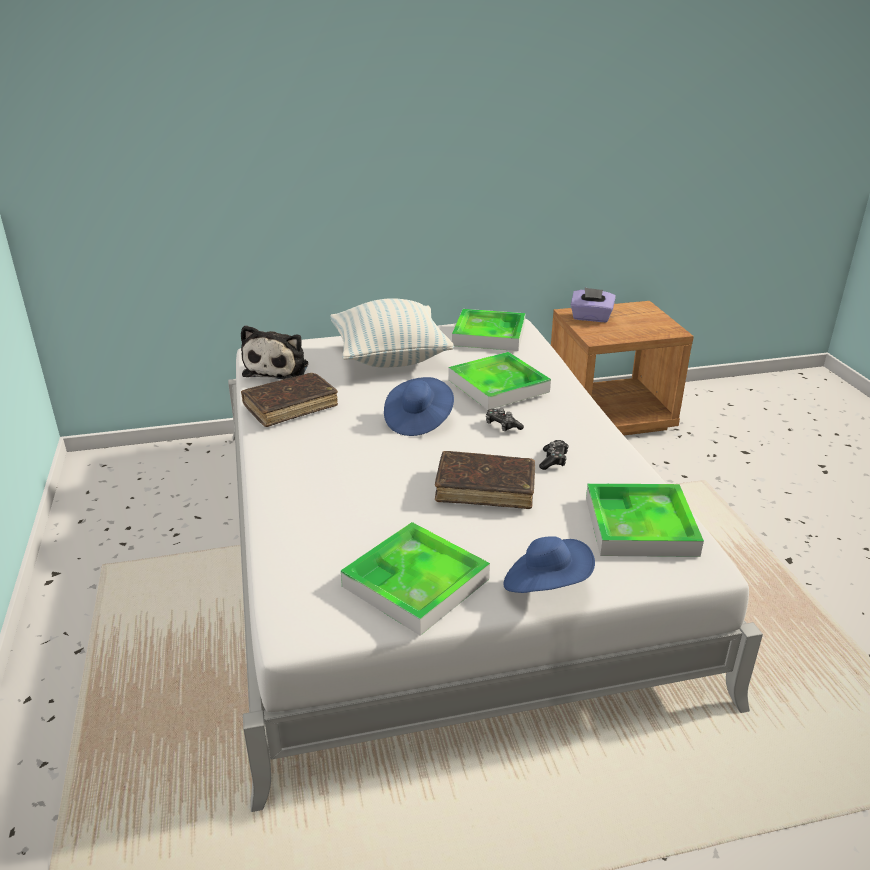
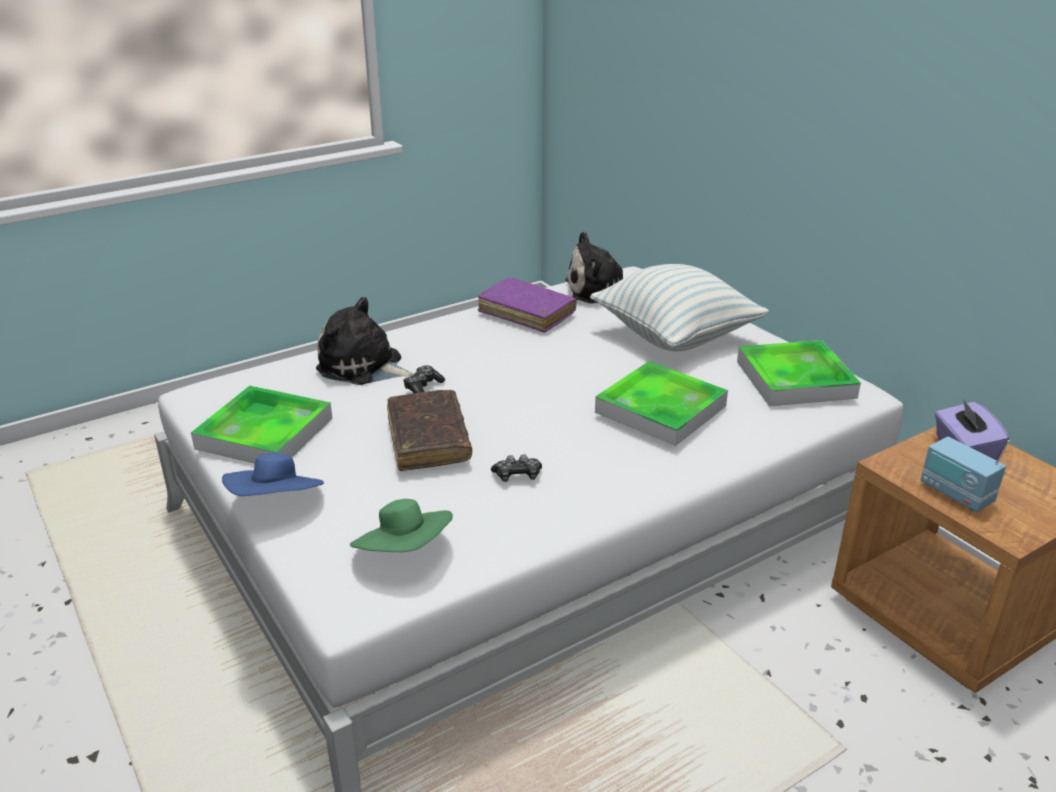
camera: 70 degrees right, 0 degrees up
brown book [241,373,338,427] -> purple book [478,277,577,332]
blue hat [384,377,454,436] -> none
game controller [486,408,524,432] -> game controller moved to [403,365,445,393]
tray [586,483,704,557] -> green hat [350,499,453,552]
none -> plush toy [316,297,413,385]
none -> radio [921,437,1010,512]

